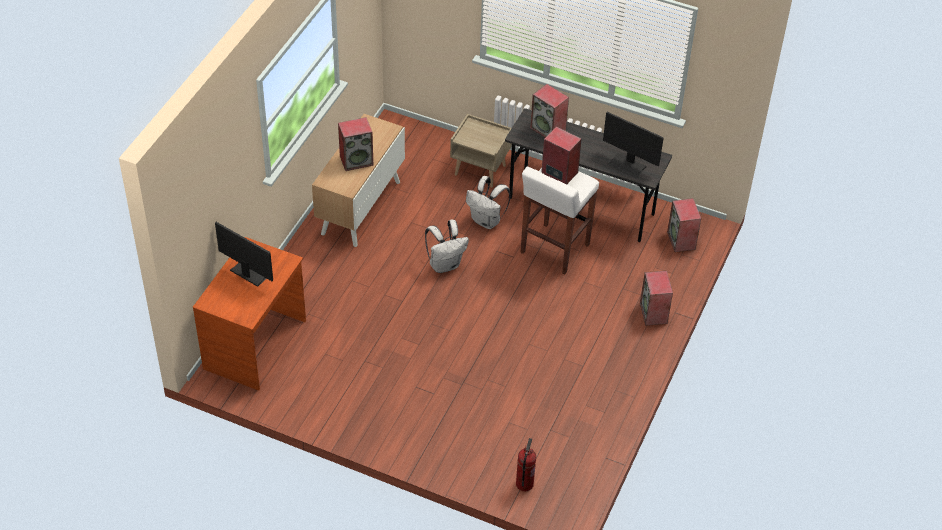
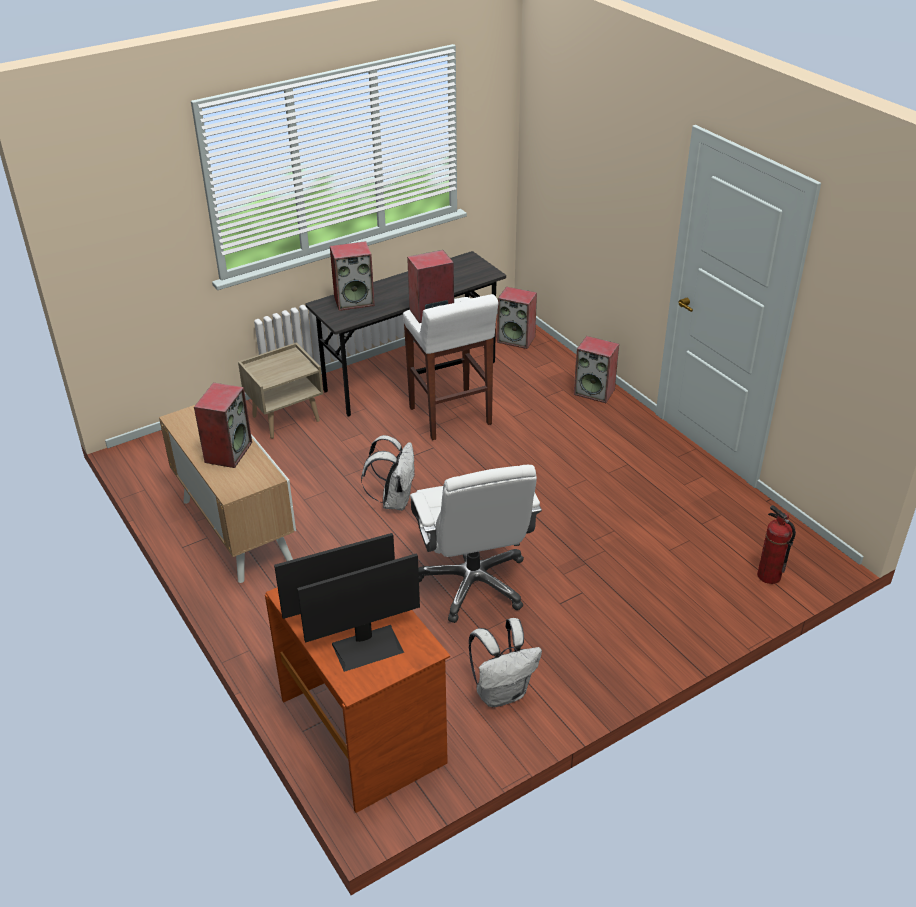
camera: 55 degrees left, 10 degrees down
white backpack [466,176,511,229] -> white backpack moved to [469,618,542,707]
monitor [603,112,664,179] -> monitor moved to [297,553,420,672]
none -> white office chair [410,465,542,623]

